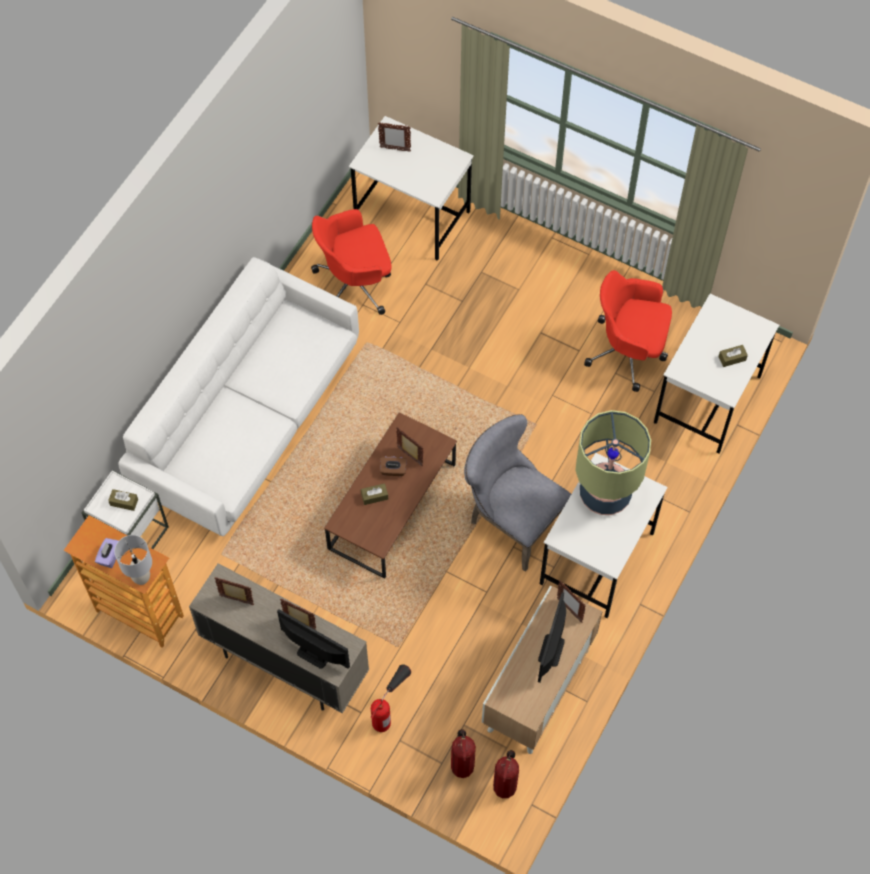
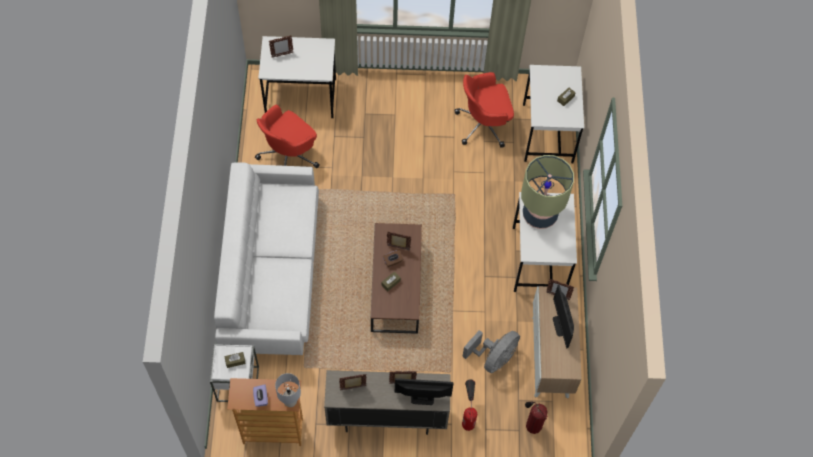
camera: 30 degrees left, 0 degrees up
grey chair [464,414,571,572] -> none
fire extinguisher [493,750,519,798] -> none
none -> grey fan [462,330,520,373]

